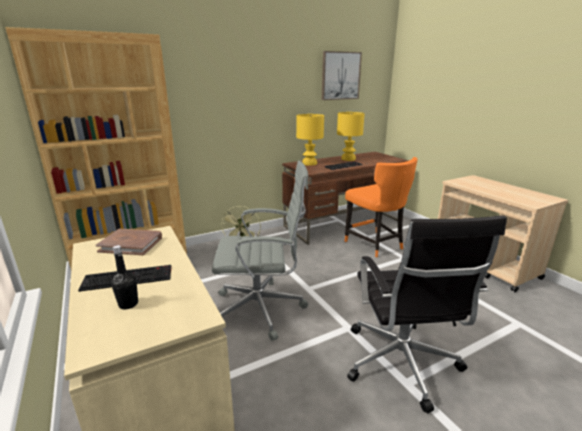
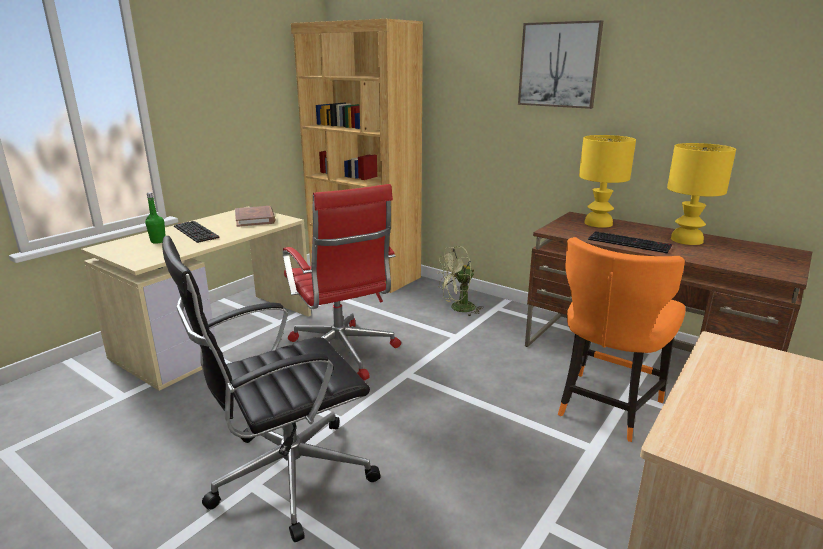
camera: 65 degrees right, 0 degrees up
black bottle [111,245,138,309] -> green bottle [145,192,165,244]
grey office chair [212,160,308,341] -> red office chair [283,184,401,381]
picture [322,51,362,100] -> picture moved to [518,20,603,109]

